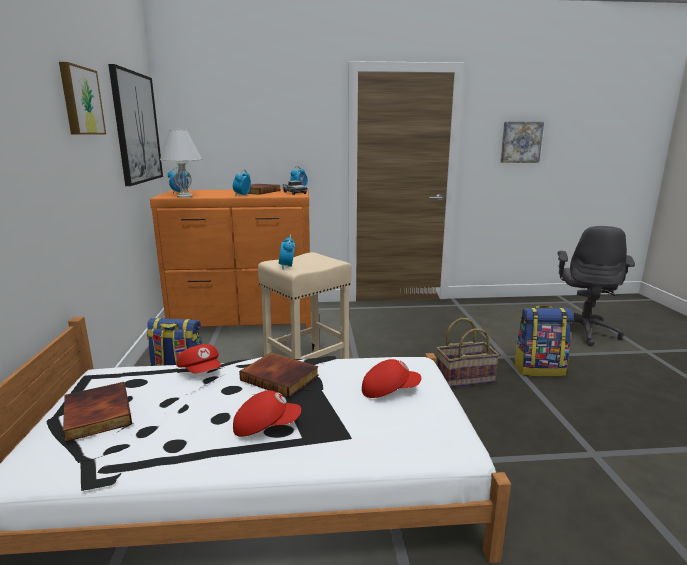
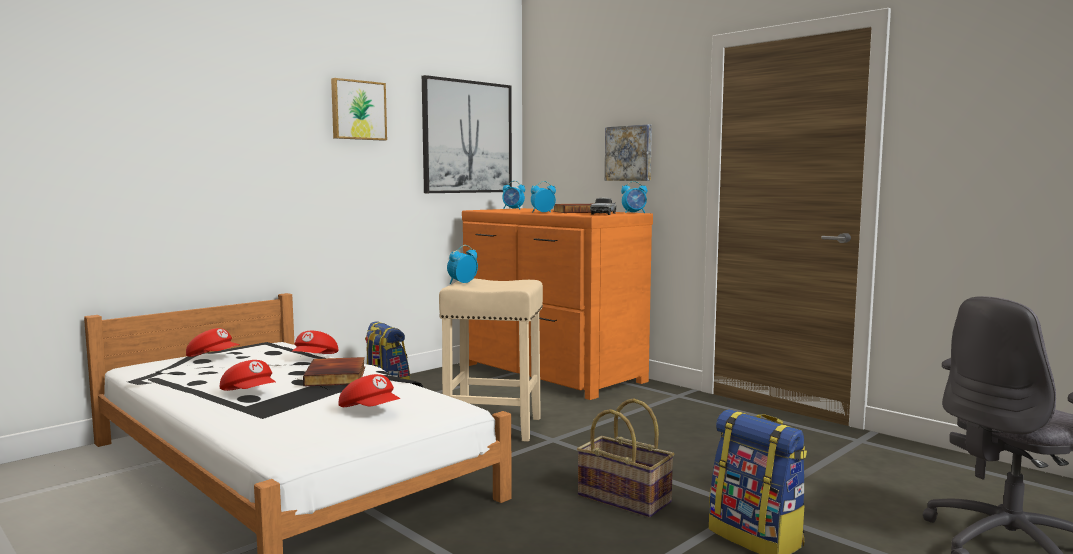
camera: 50 degrees right, 10 degrees down
book [63,382,132,442] -> red cap [186,328,239,357]
white table lamp [160,128,202,198] -> none
picture [500,122,544,163] -> picture moved to [605,124,652,181]

